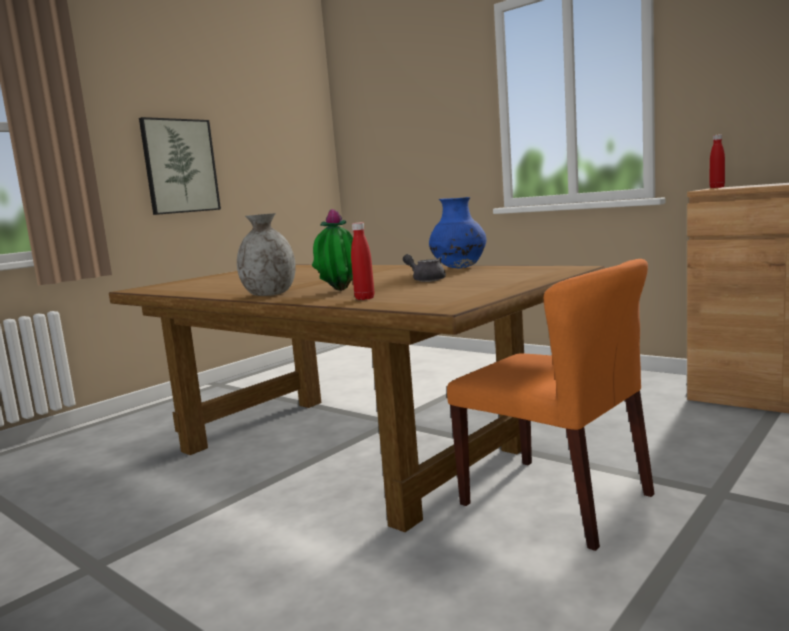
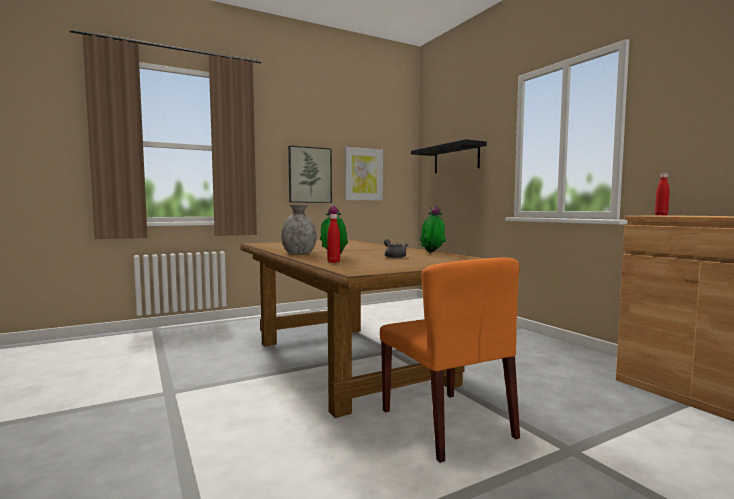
camera: 20 degrees right, 5 degrees down
blue vase [429,197,487,268] -> potted plant [419,205,446,253]
none -> picture [345,147,383,201]
none -> black shelf [411,139,487,173]

